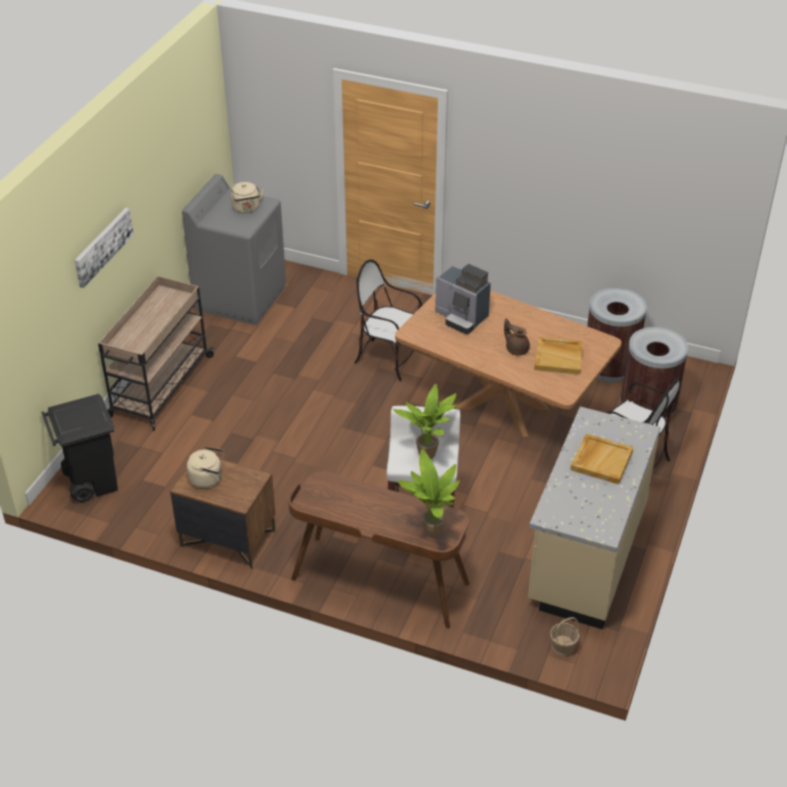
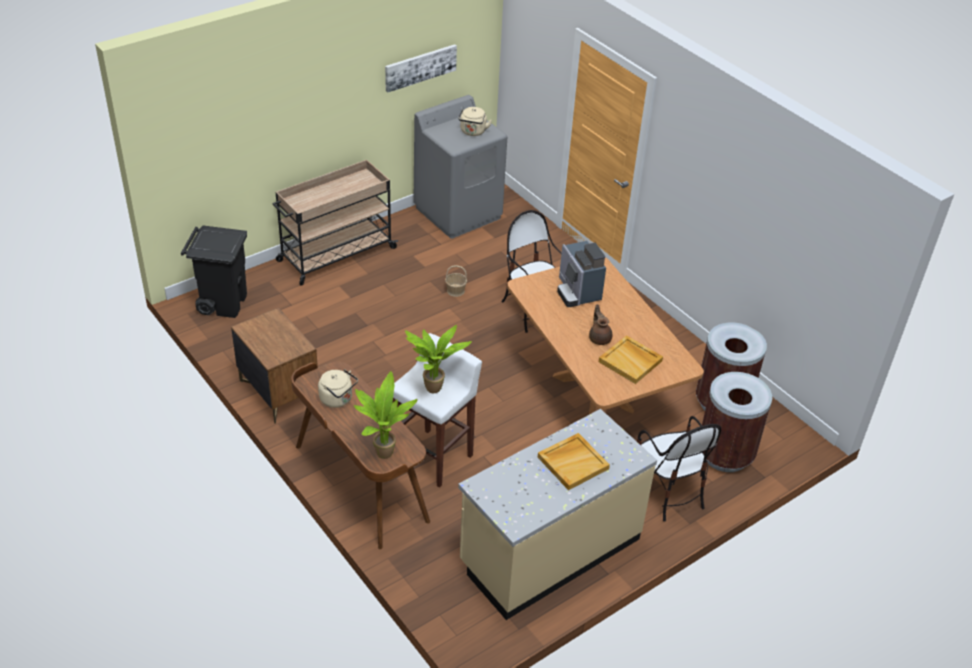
camera: 30 degrees right, 0 degrees up
picture [74,208,134,288] -> picture moved to [385,44,457,93]
beige kettle [187,447,224,488] -> beige kettle moved to [318,369,358,408]
basket [550,617,579,655] -> basket moved to [445,265,467,297]

